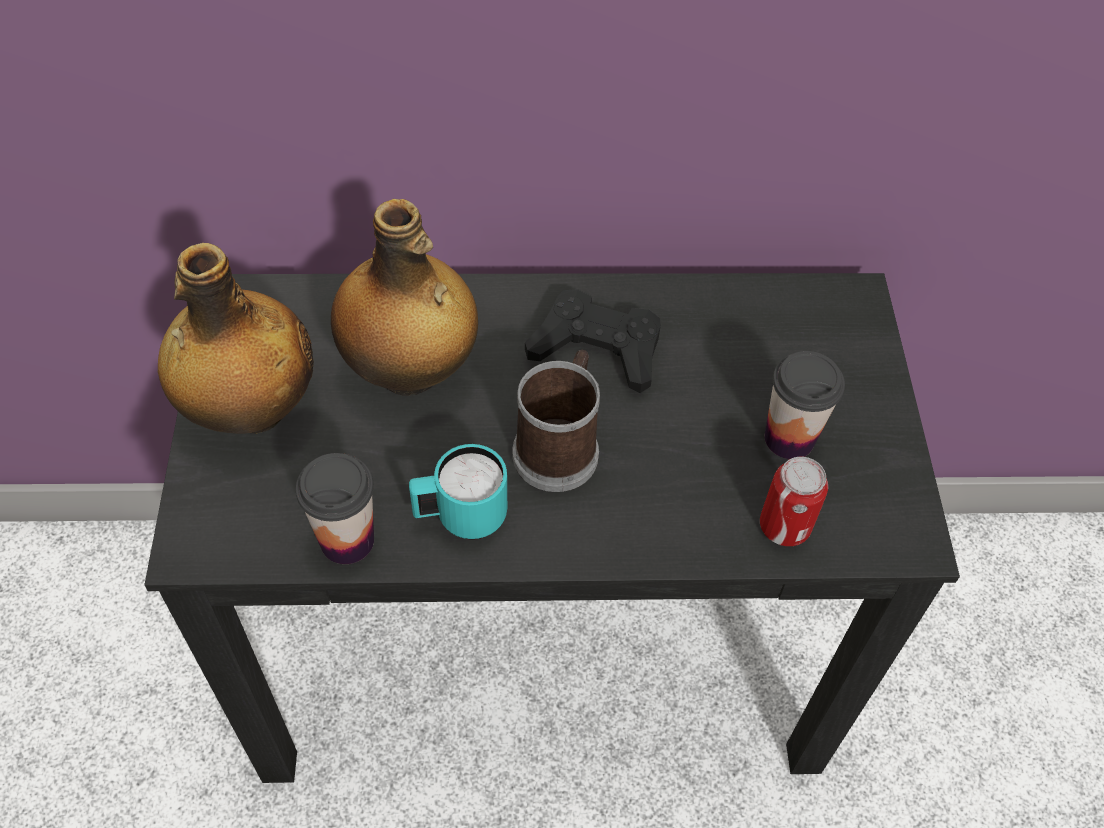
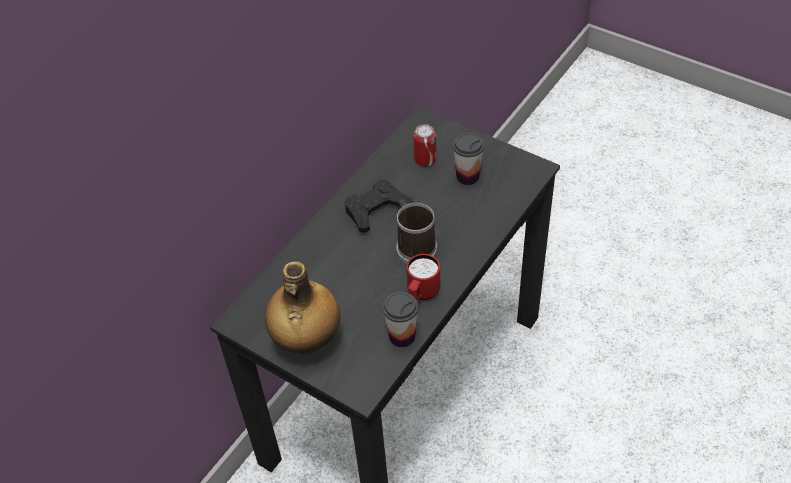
camera: 50 degrees left, 5 degrees down
bottle [331,199,478,396] -> none
turquoise mug [409,444,507,540] -> red mug [407,254,440,302]
can [760,457,828,546] -> can moved to [413,124,436,167]

